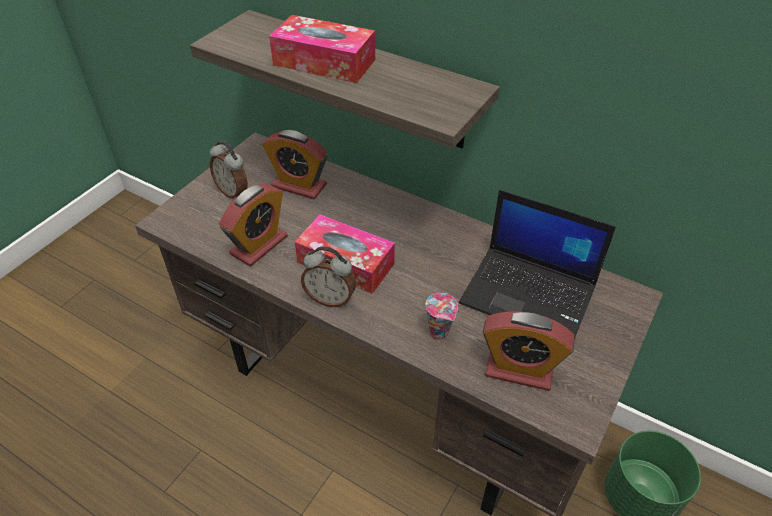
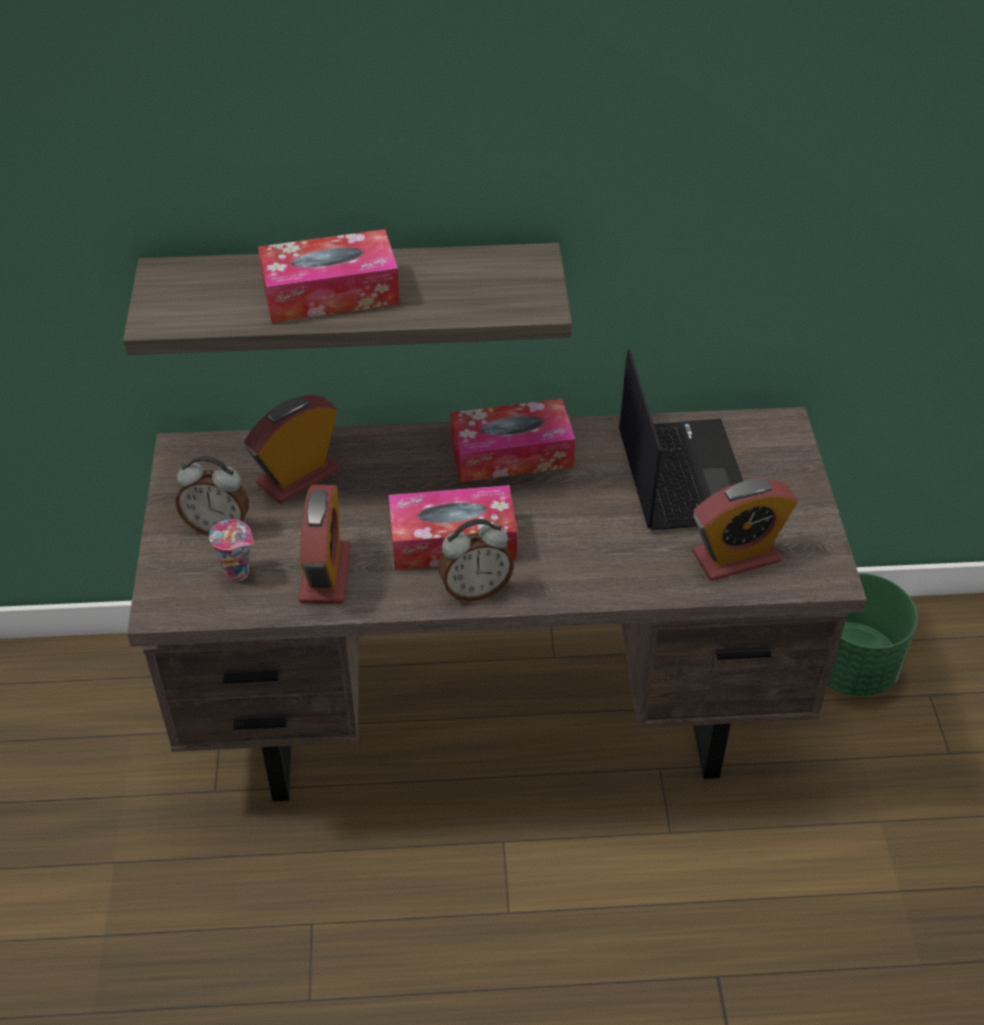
camera: 35 degrees left, 0 degrees up
alarm clock [262,130,328,199] -> alarm clock turned 150 degrees clockwise [244,395,339,504]
cup [426,293,458,340] -> cup moved to [209,519,254,582]
laptop [459,190,616,340] -> laptop turned 90 degrees counterclockwise [619,348,743,530]
none -> tissue box [450,399,575,482]

